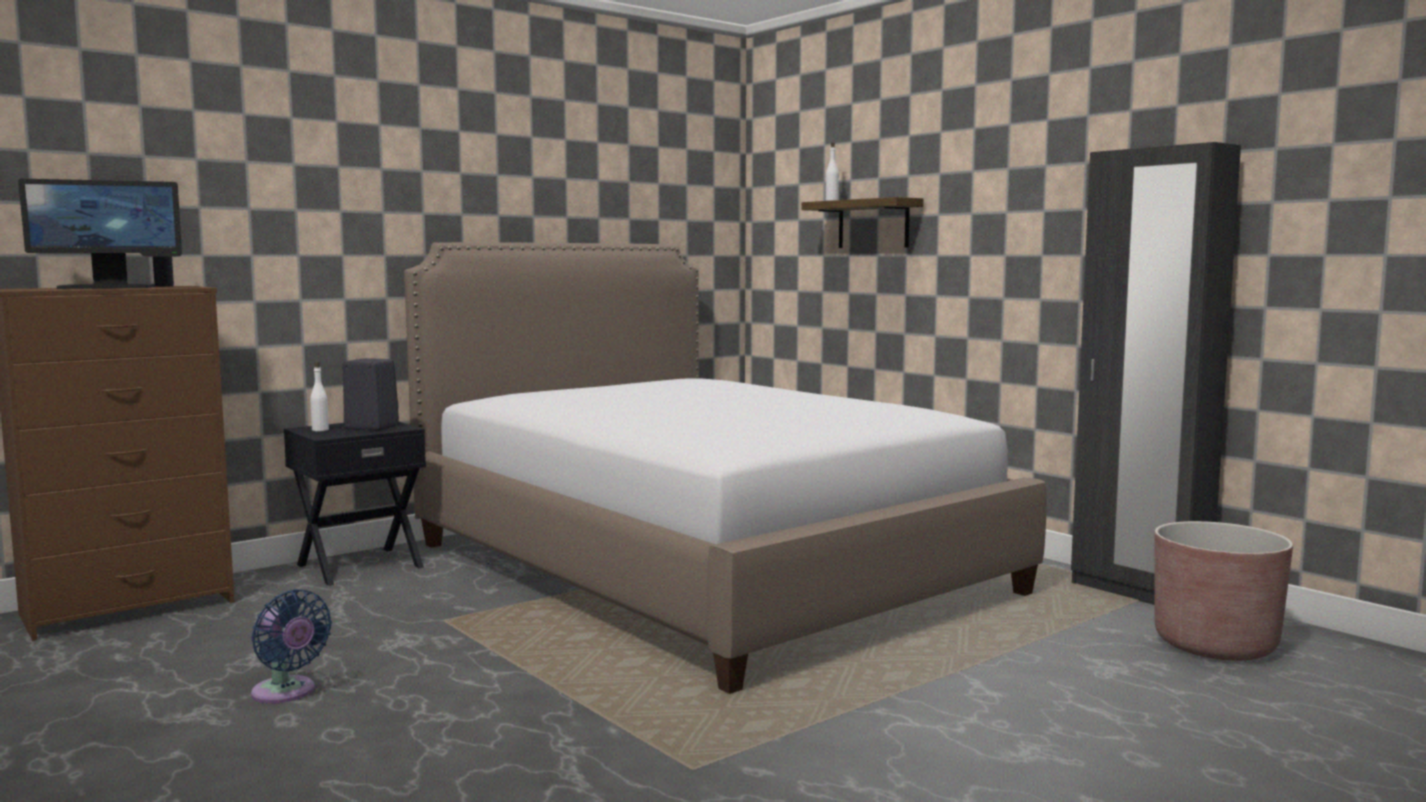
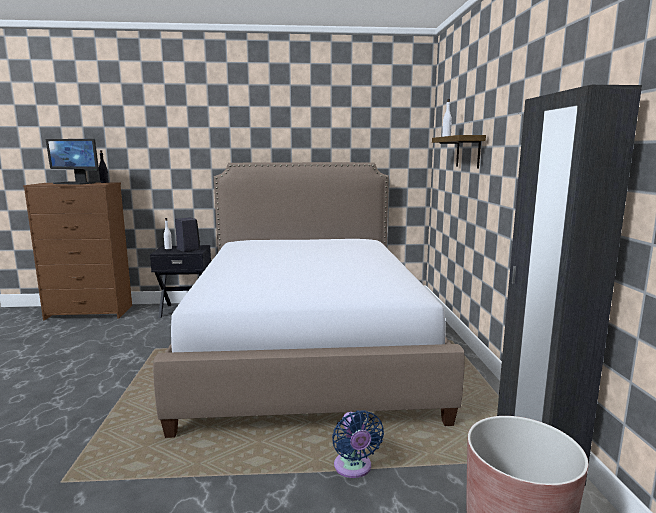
camera: 35 degrees right, 5 degrees up
blue fan [251,589,332,704] -> blue fan moved to [332,410,384,478]

